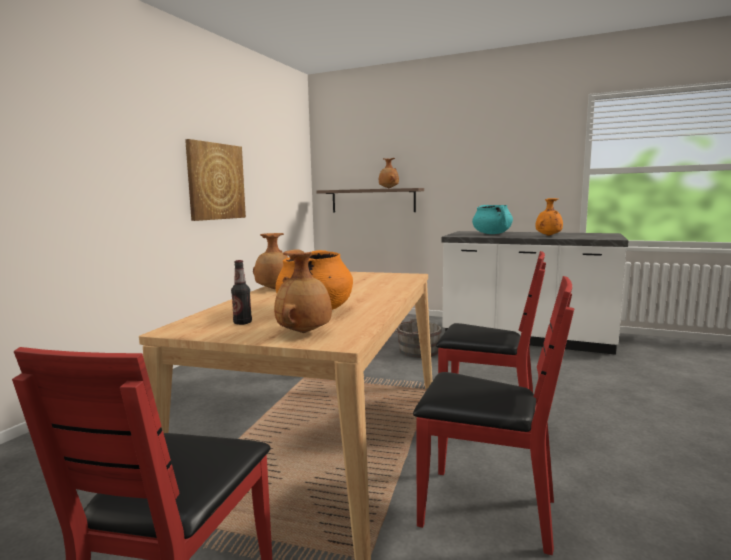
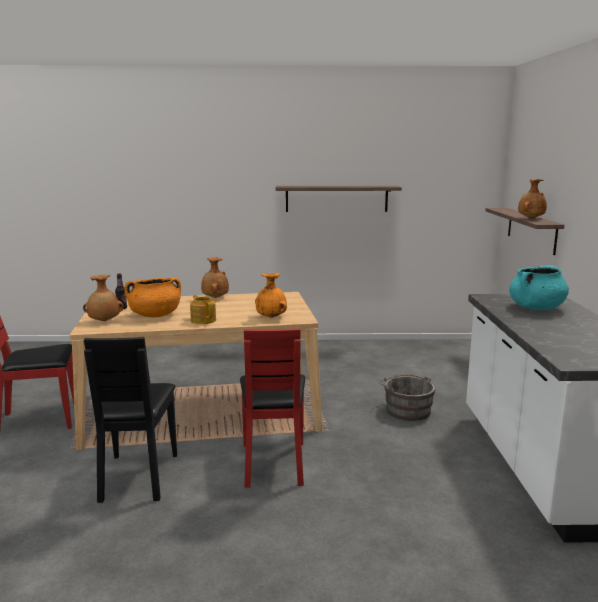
camera: 65 degrees right, 5 degrees up
picture [185,139,246,221] -> shelf [276,186,402,212]
red chair [413,276,574,555] -> black chair [84,337,177,503]
orange vase [536,198,563,236] -> orange vase moved to [255,273,287,318]
none -> teapot [190,295,216,324]

